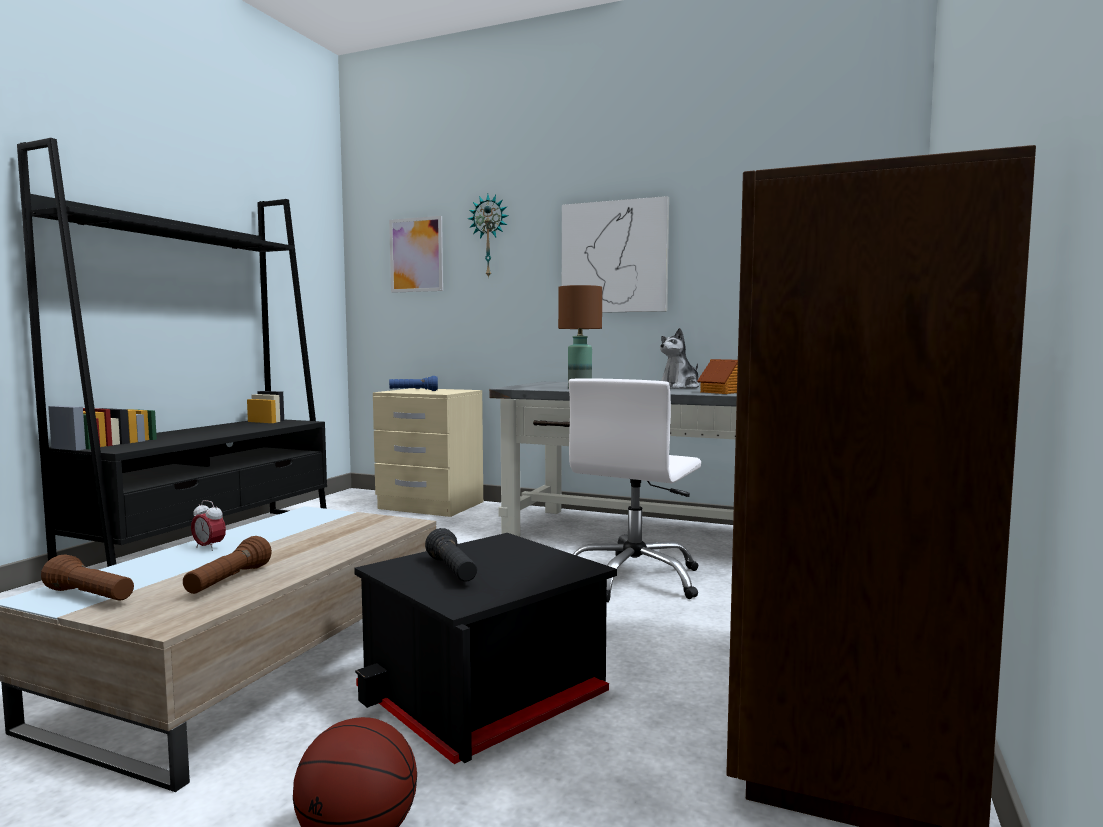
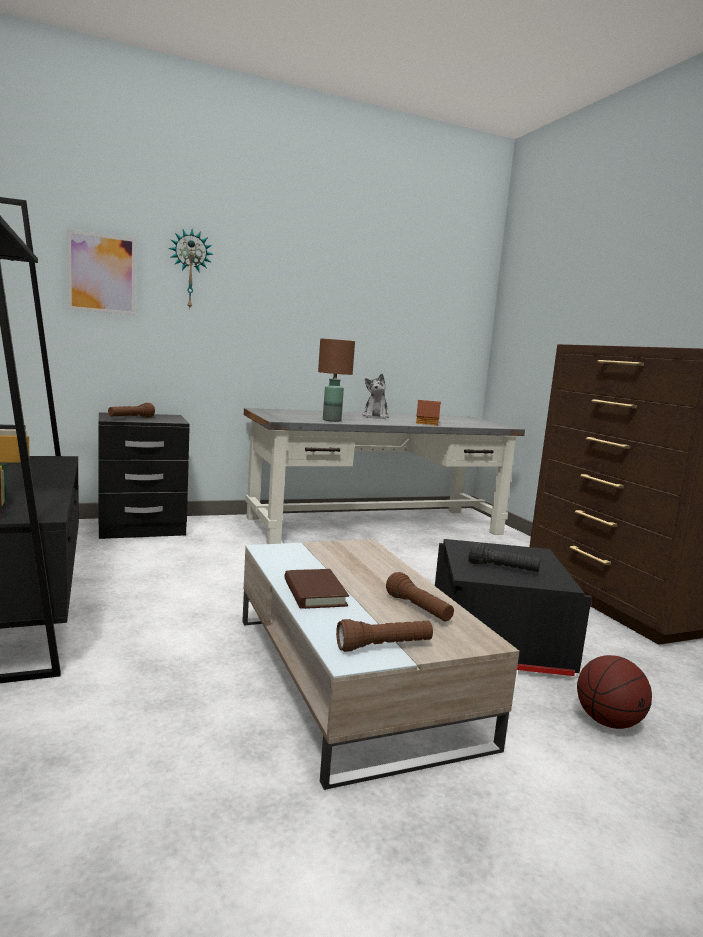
camera: 45 degrees left, 5 degrees up
alarm clock [191,500,226,551] -> brown book [285,569,349,609]
beige nightstand [373,388,483,517] -> black nightstand [99,412,190,539]
blue flashlight [389,376,438,391] -> brown flashlight [108,403,155,418]
picture [562,196,669,313] -> none
white office chair [569,378,701,602] -> none

